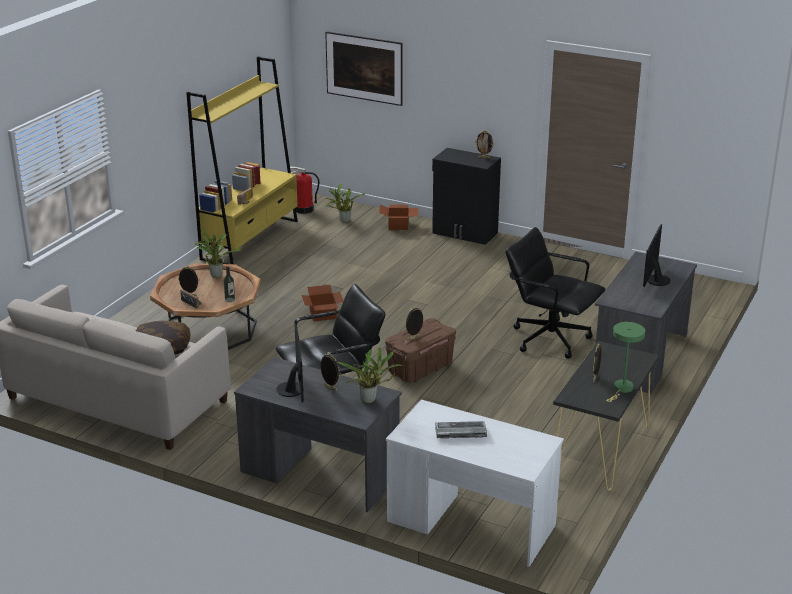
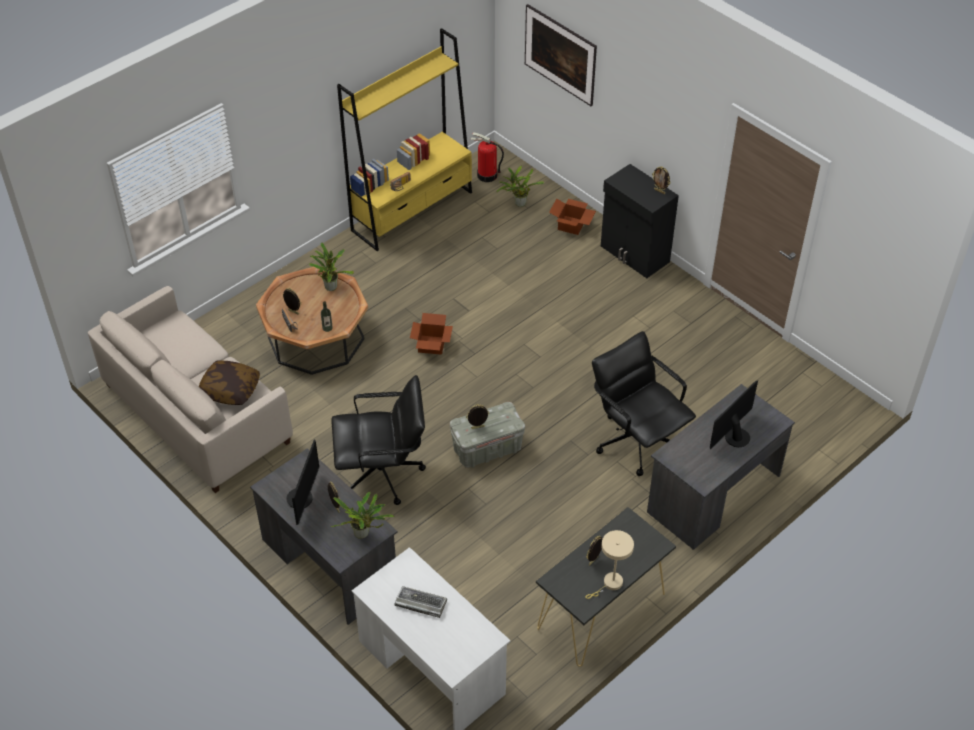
camera: 20 degrees right, 20 degrees up
brown storage box [385,318,456,383] -> grey storage box [450,402,525,468]
green table lamp [606,322,645,402] -> beige table lamp [585,530,634,599]

